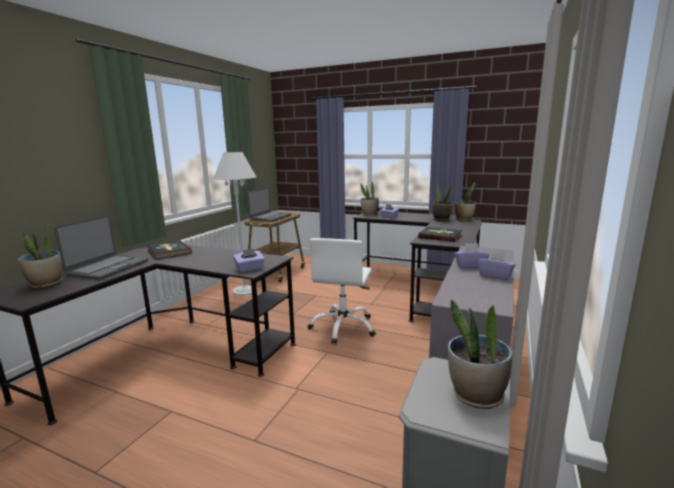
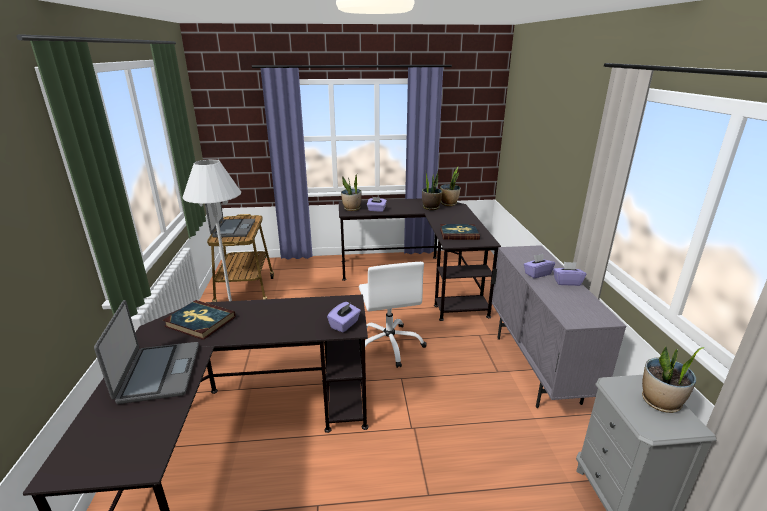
camera: 30 degrees left, 10 degrees up
potted plant [18,222,63,288] -> none

